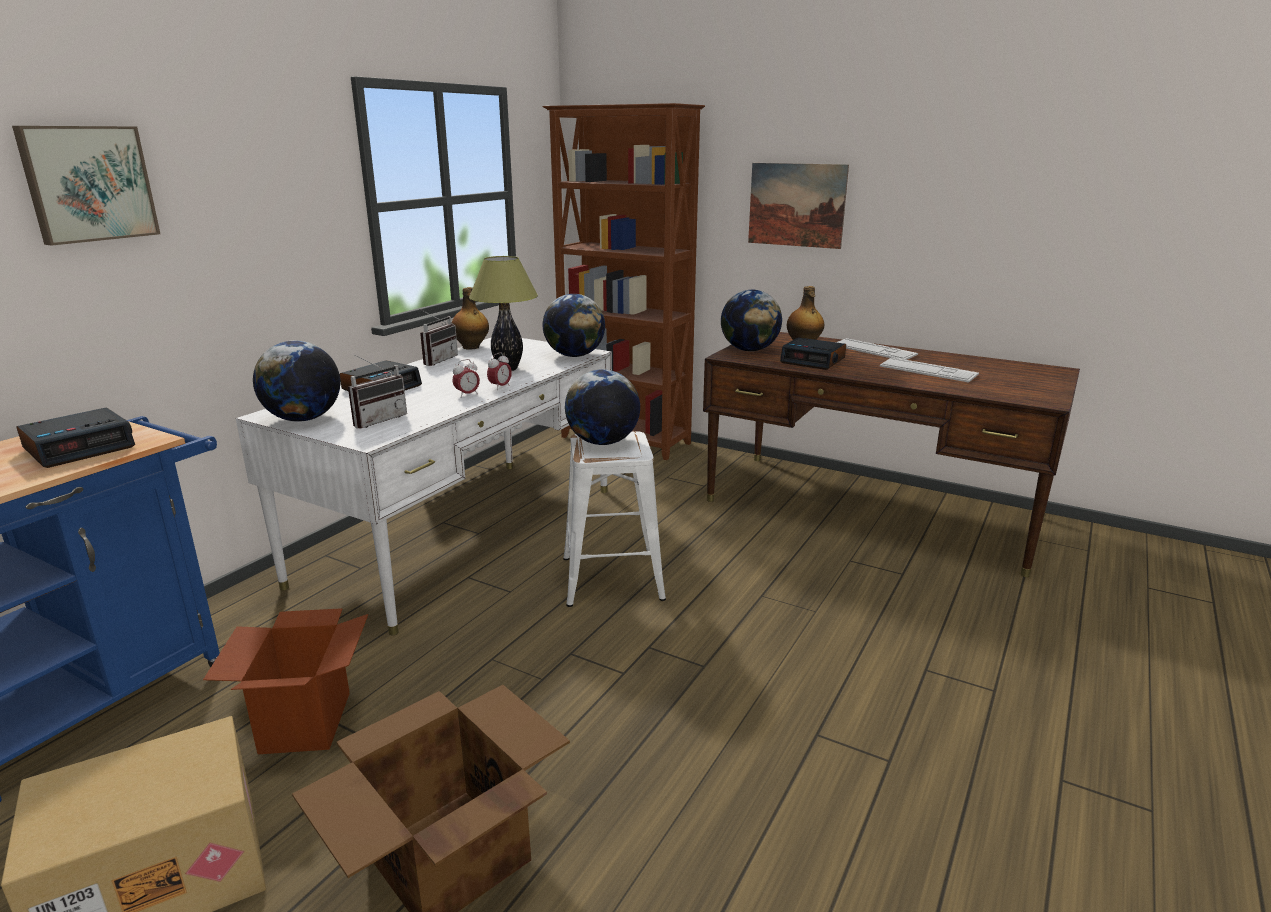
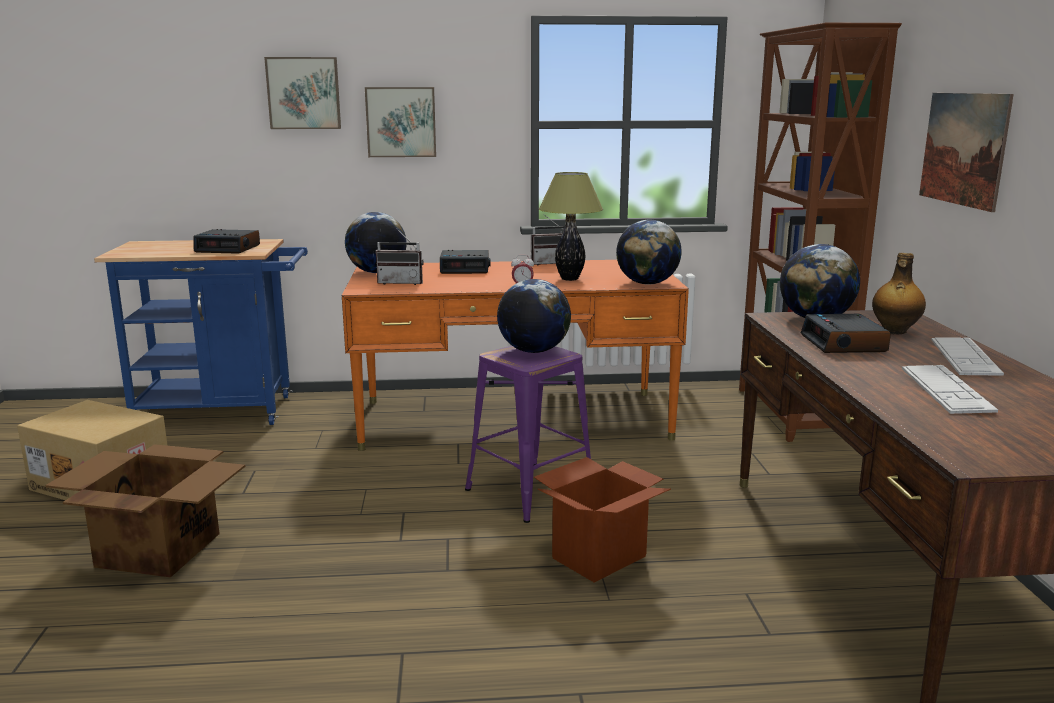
camera: 55 degrees right, 5 degrees down
cardboard box [203,608,368,754] -> cardboard box moved to [534,457,671,583]
white desk [236,338,612,635] -> orange desk [342,260,689,451]
bottle [452,287,489,350] -> none
alarm clock [452,359,480,398] -> none
white stool [563,431,666,607] -> purple stool [465,346,591,523]
none -> picture [365,87,436,157]

